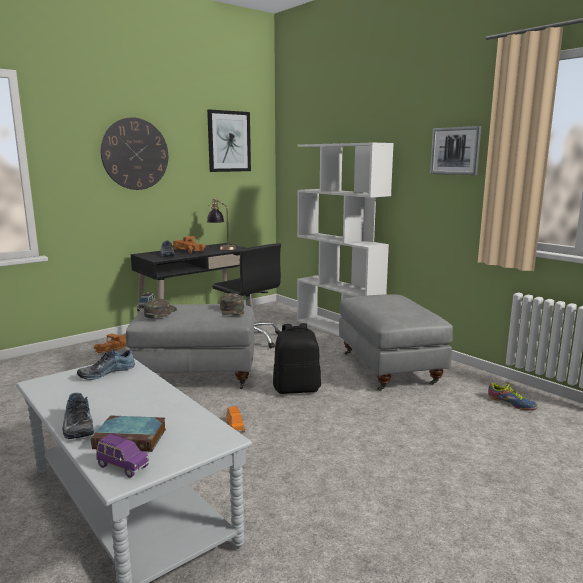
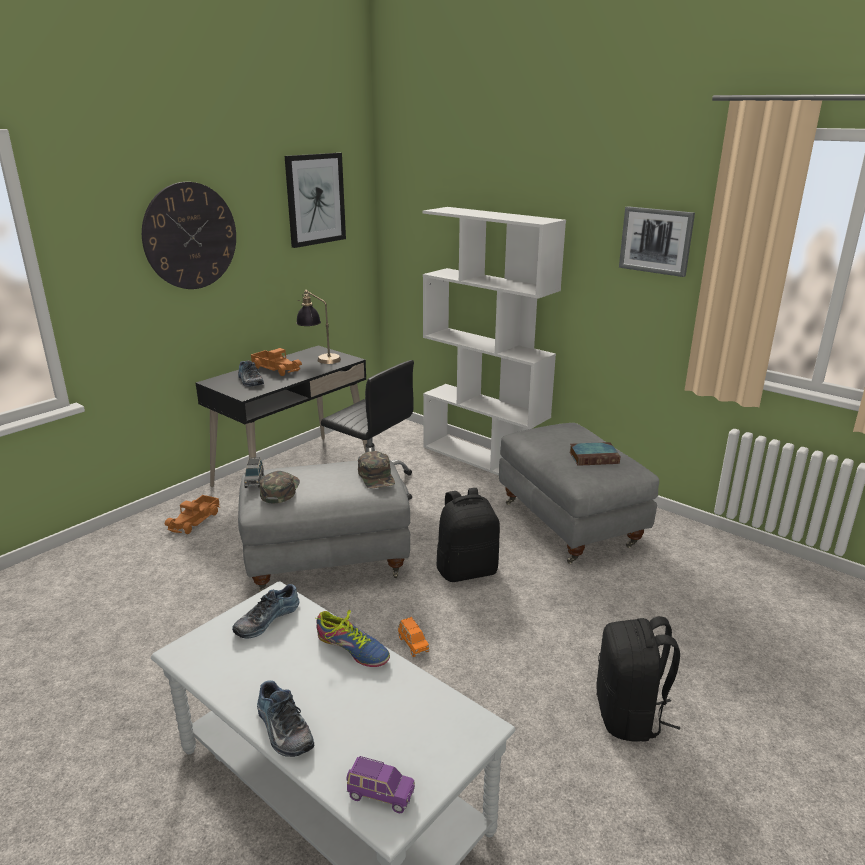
camera: 10 degrees left, 10 degrees up
book [91,416,166,452] -> book moved to [570,442,620,466]
shoe [488,383,538,410] -> shoe moved to [316,610,390,667]
none -> black backpack [596,616,680,742]

